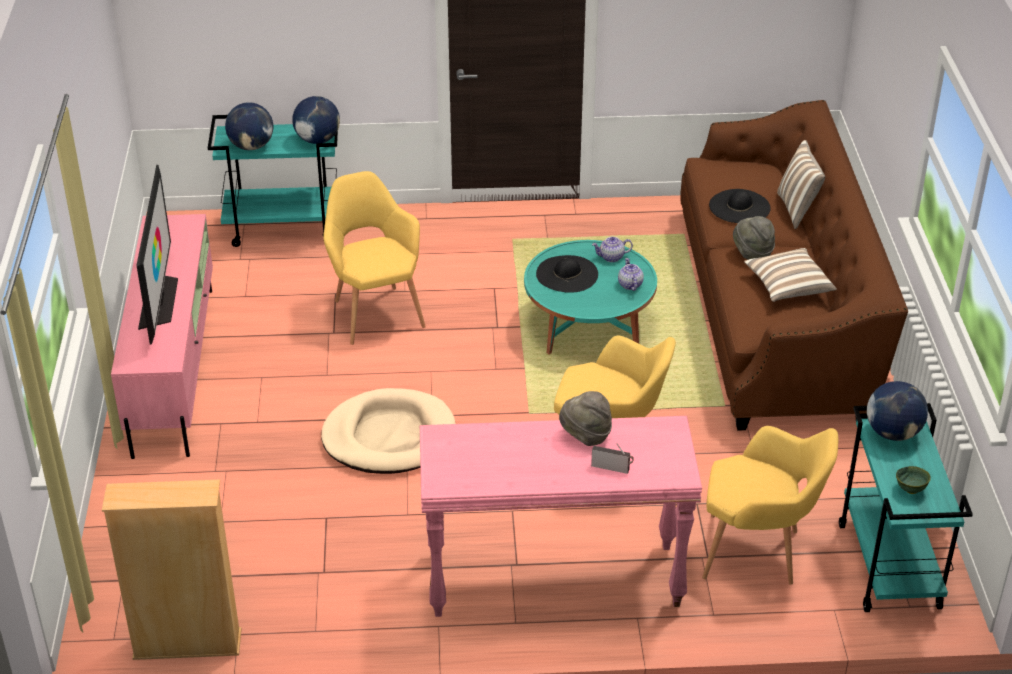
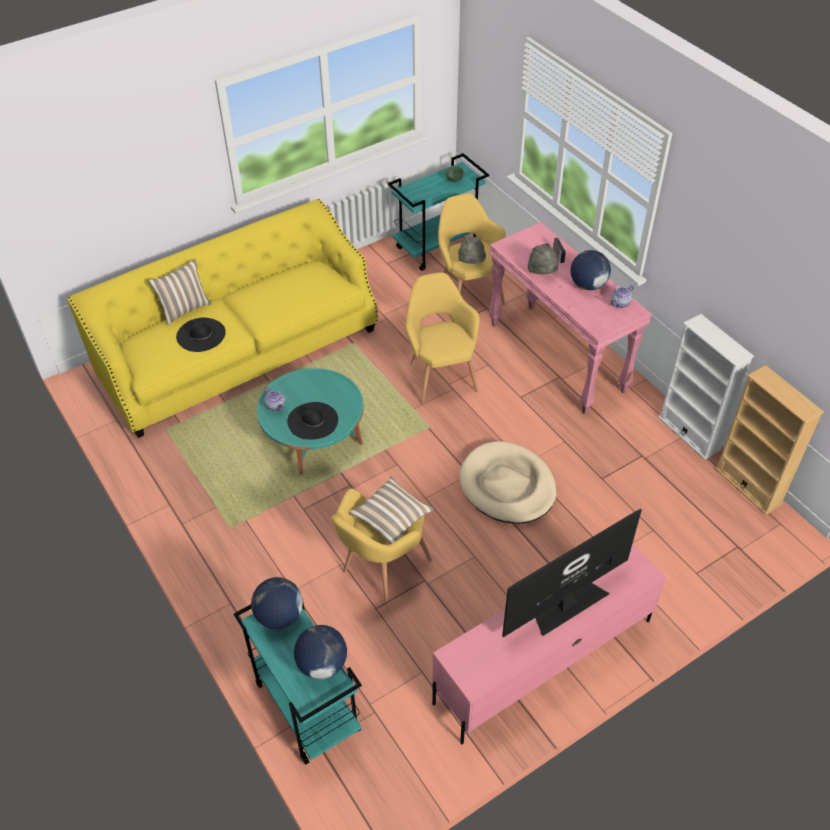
camera: 120 degrees left, 10 degrees up
teapot [618,258,644,291] -> teapot moved to [610,285,634,308]
brown sofa [680,100,908,431] -> yellow sofa [67,199,378,438]
grey hat [733,216,775,260] -> grey hat moved to [458,236,486,264]
pillow [744,248,837,302] -> pillow moved to [348,477,434,544]
globe [867,381,928,441] -> globe moved to [570,250,611,290]
none -> white bookcase [658,314,754,460]

